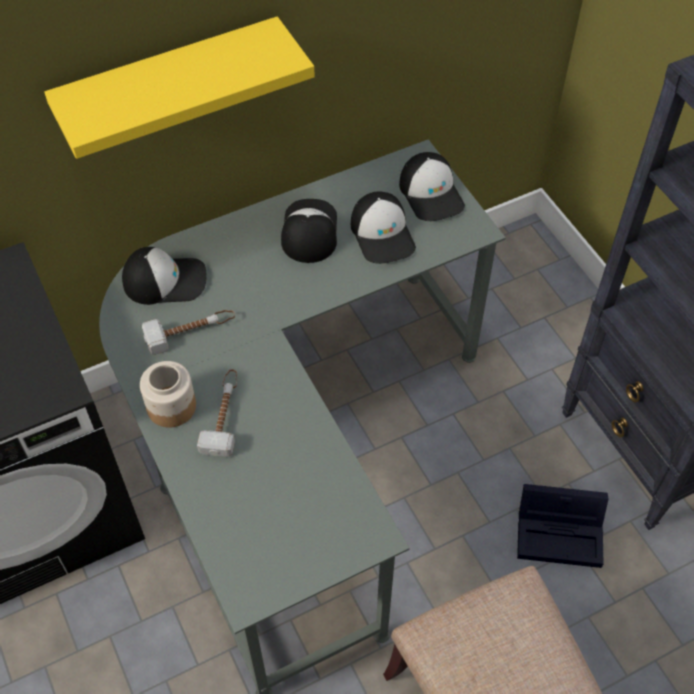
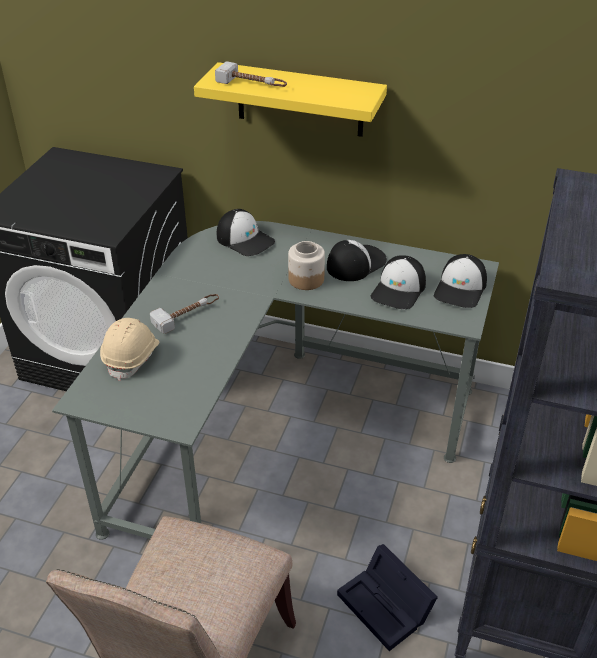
camera: 45 degrees right, 15 degrees down
jar [140,361,196,428] -> jar moved to [288,241,325,290]
hammer [142,310,235,355] -> hammer moved to [215,61,287,87]
none -> beige hard hat [100,318,159,381]

